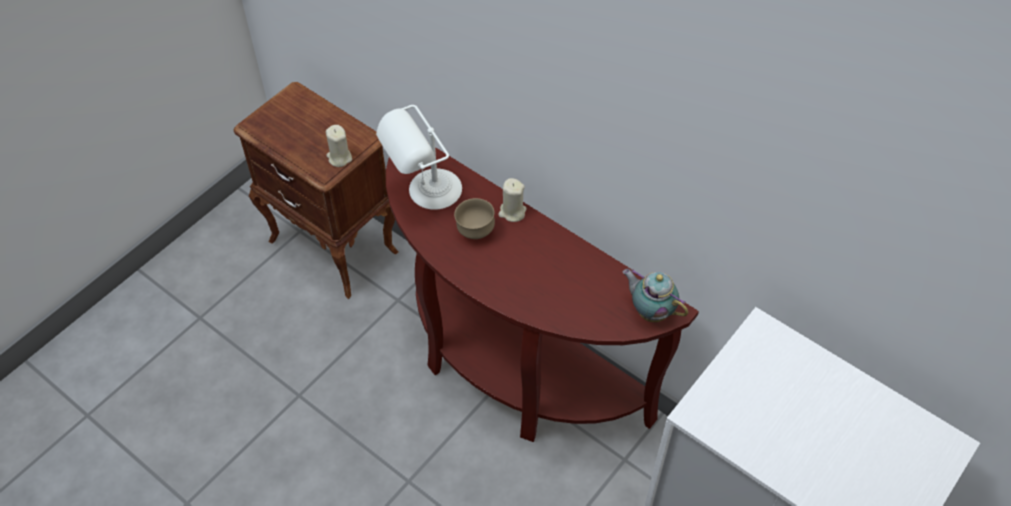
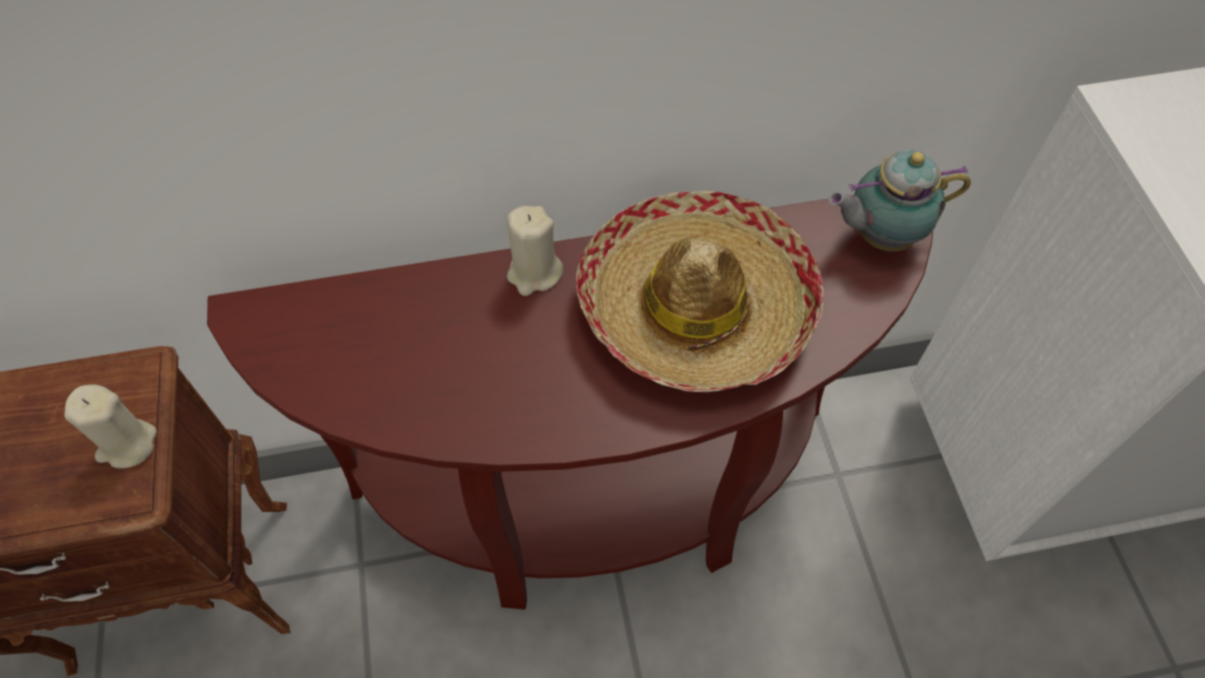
camera: 50 degrees left, 5 degrees up
white table lamp [376,105,462,210] -> none
brown bowl [454,198,495,239] -> none
none -> hat [576,191,824,392]

